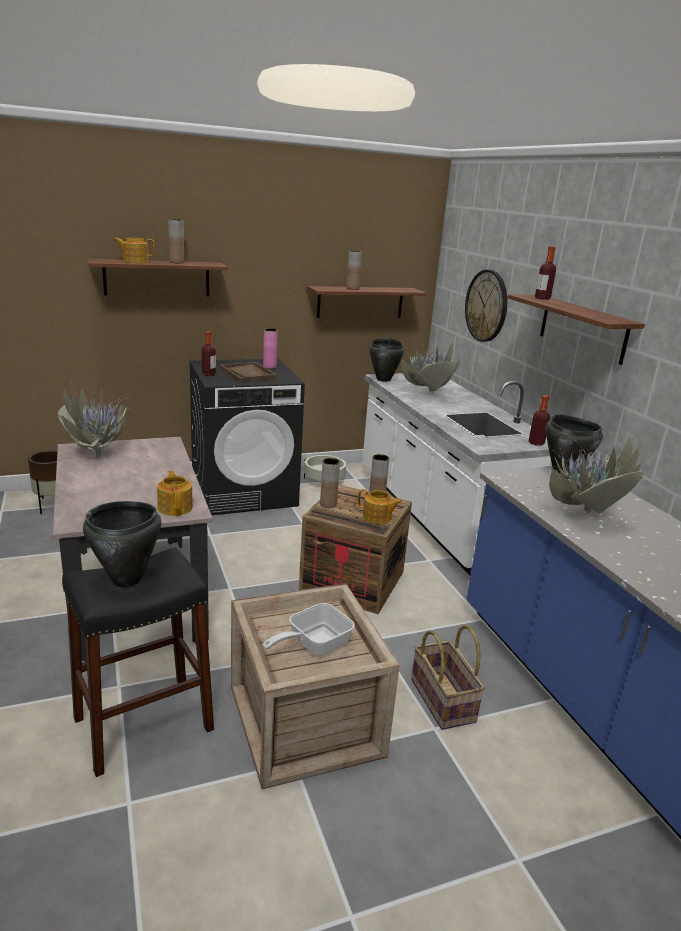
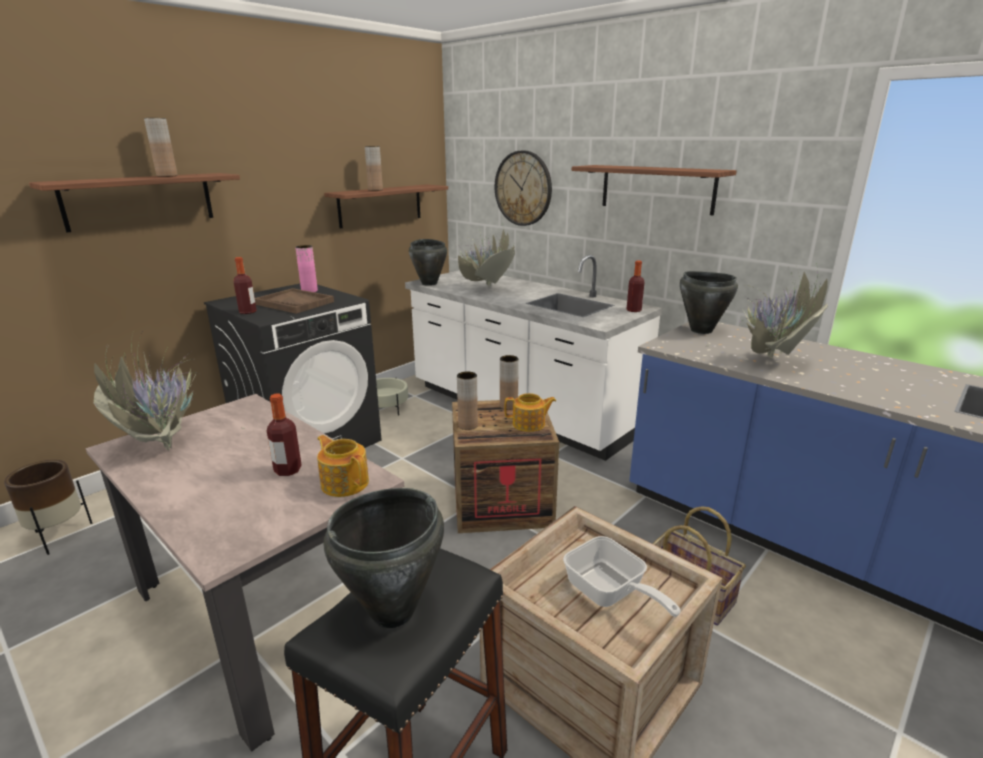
camera: 25 degrees left, 0 degrees up
teapot [114,238,155,263] -> none
frying pan [263,603,355,656] -> frying pan turned 60 degrees counterclockwise [563,536,681,617]
bottle [535,246,556,300] -> bottle moved to [267,394,302,476]

